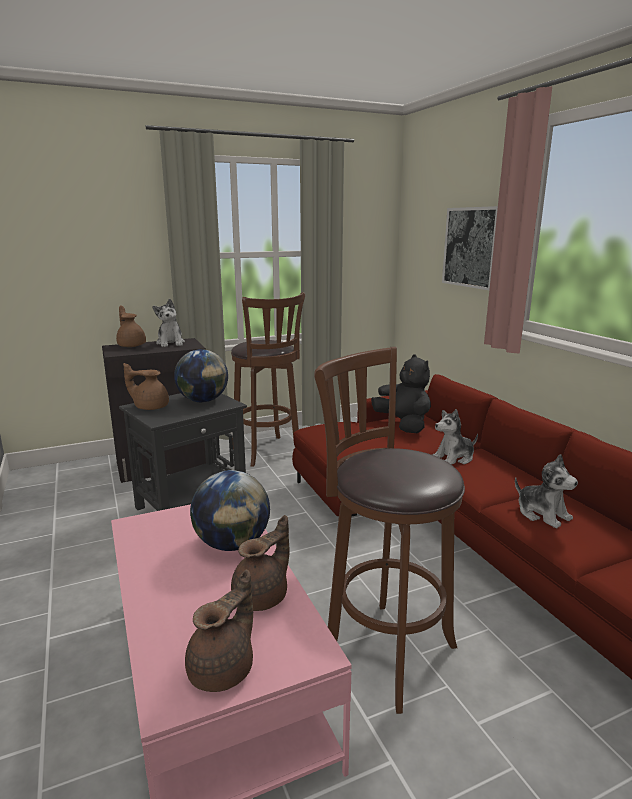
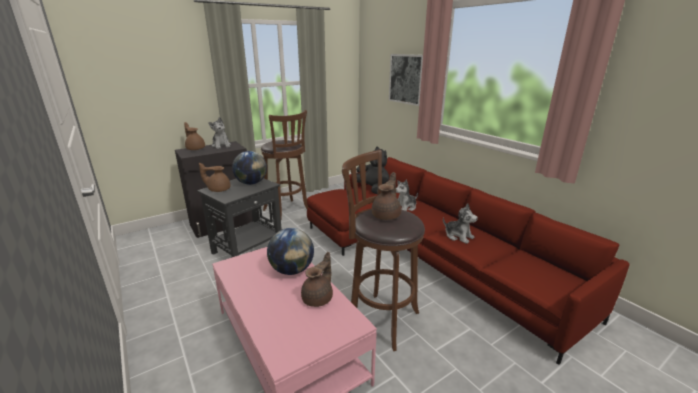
camera: 10 degrees left, 5 degrees up
brown teapot [185,569,253,692] -> brown teapot moved to [372,172,401,220]

